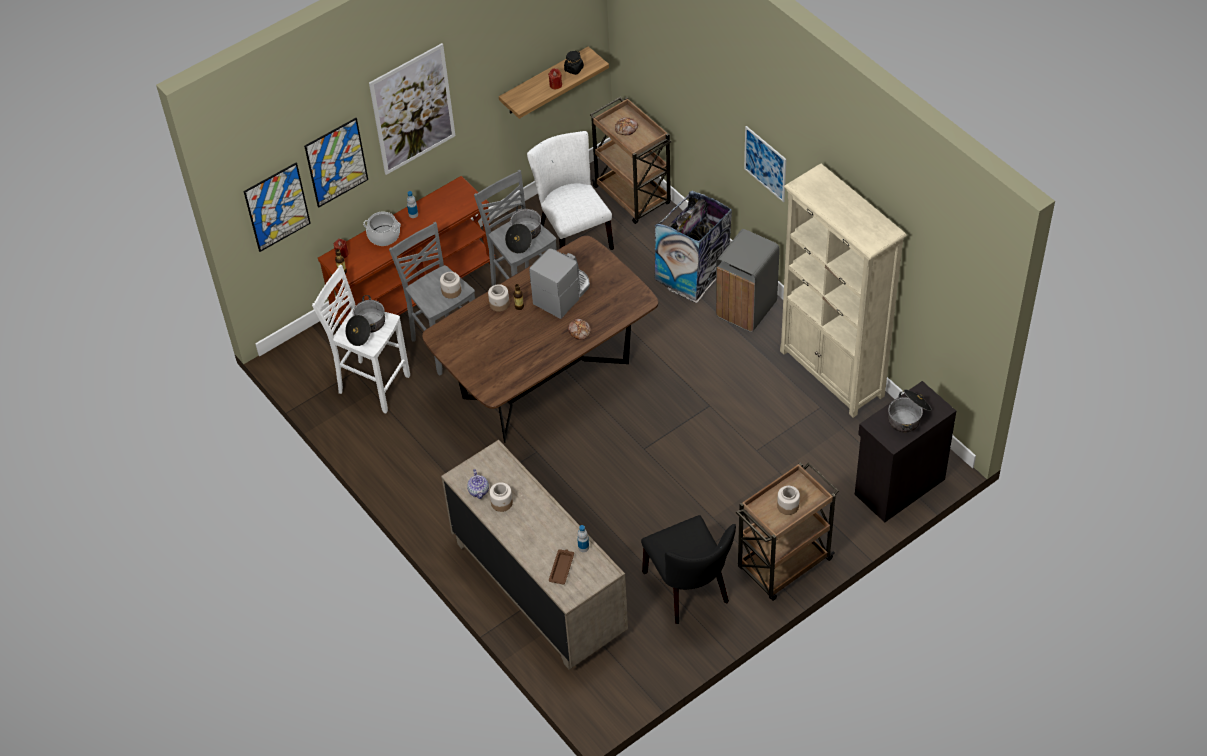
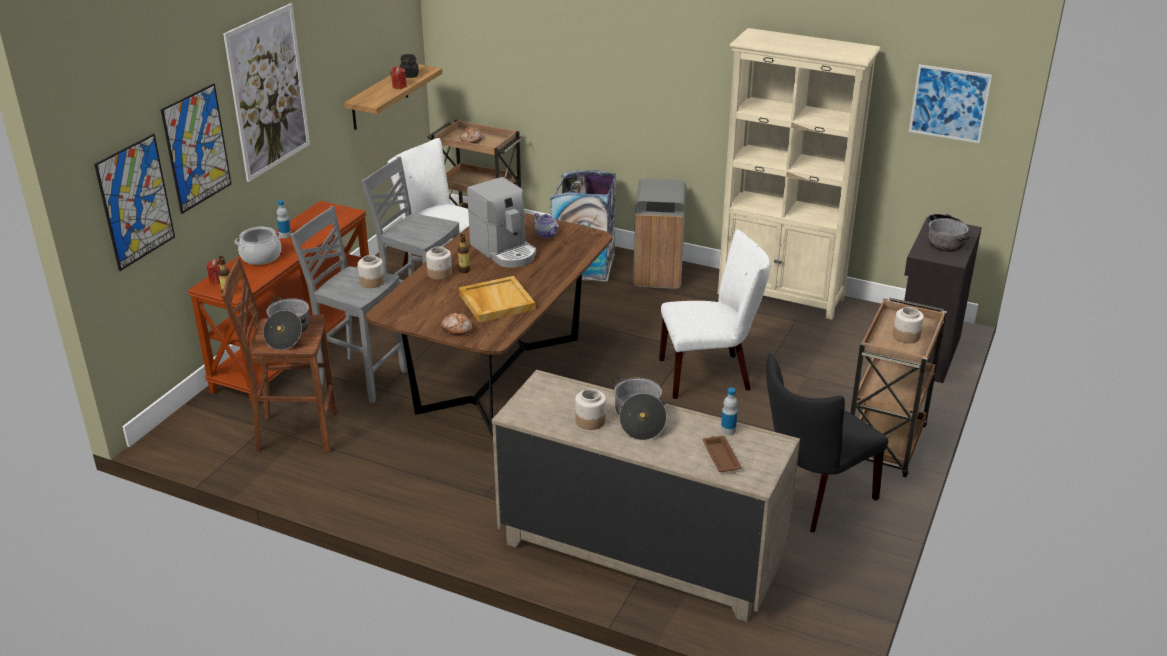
camera: 30 degrees left, 20 degrees down
white stool [312,265,410,413] -> brown stool [221,258,337,453]
teapot [467,469,489,499] -> teapot moved to [533,213,559,238]
cooking pot [505,205,541,254] -> cooking pot moved to [611,376,667,440]
coffee machine [529,248,590,319] -> coffee machine turned 135 degrees clockwise [467,177,536,268]
bread [568,319,591,340] -> bread moved to [441,313,472,335]
black chair [641,515,736,624] -> black chair turned 105 degrees clockwise [766,353,888,533]
picture [744,126,786,202] -> picture moved to [909,65,992,143]
none -> beige tray [459,276,536,323]
none -> white chair [659,230,770,399]

